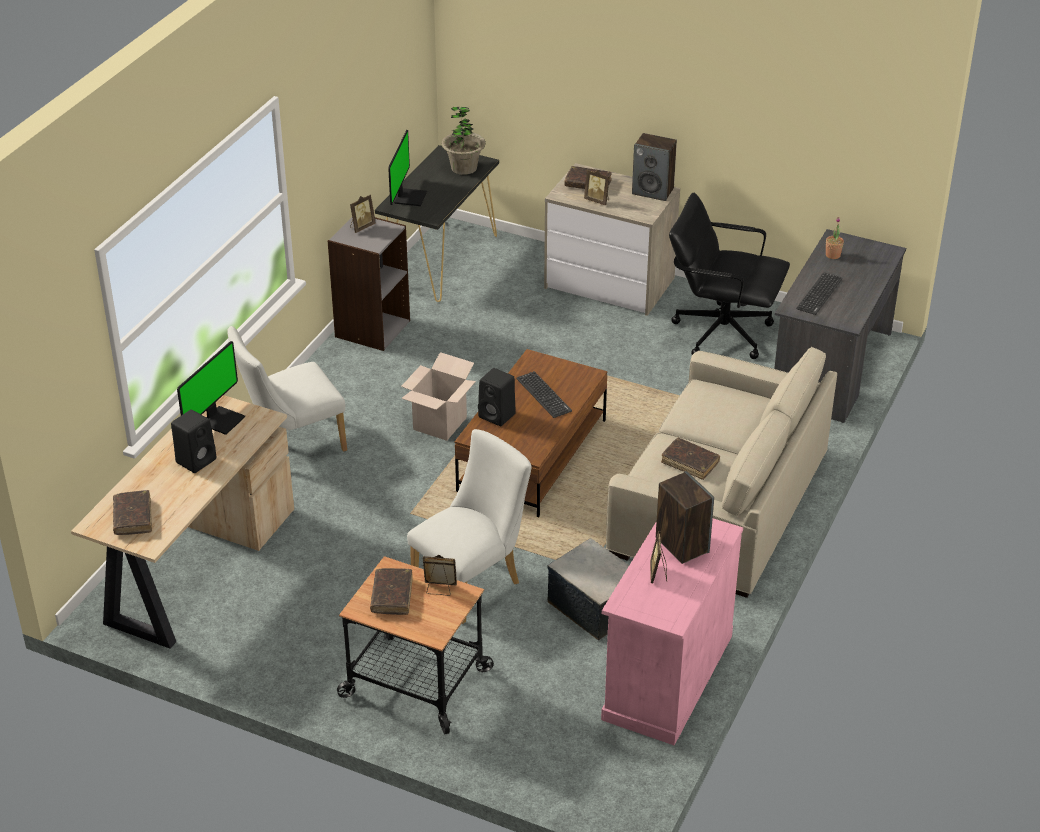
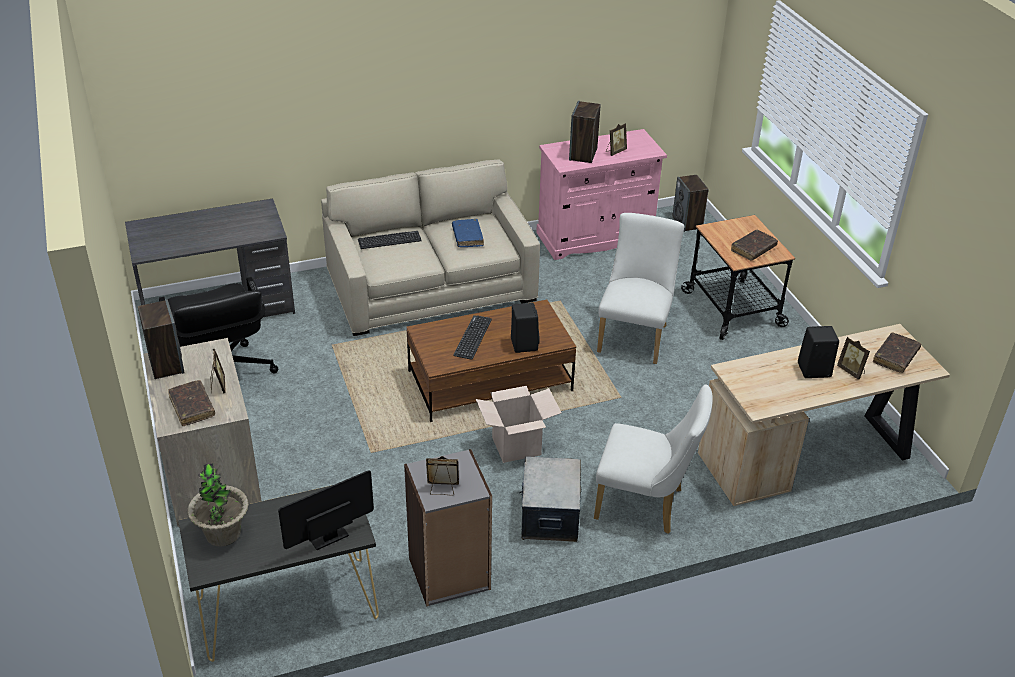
camera: 135 degrees left, 0 degrees up
monitor [177,341,245,435] -> none
white chair [407,429,531,624] -> white chair turned 105 degrees clockwise [597,213,685,364]
picture frame [423,555,457,596] -> picture frame moved to [837,337,870,380]
storage box [547,538,629,641] -> storage box moved to [520,456,581,542]
brown book [661,438,720,480] -> blue book [452,219,484,247]
keyboard [796,272,842,315] -> keyboard moved to [358,231,422,249]
potted plant [826,217,844,259] -> none
none -> speaker [672,175,709,232]

